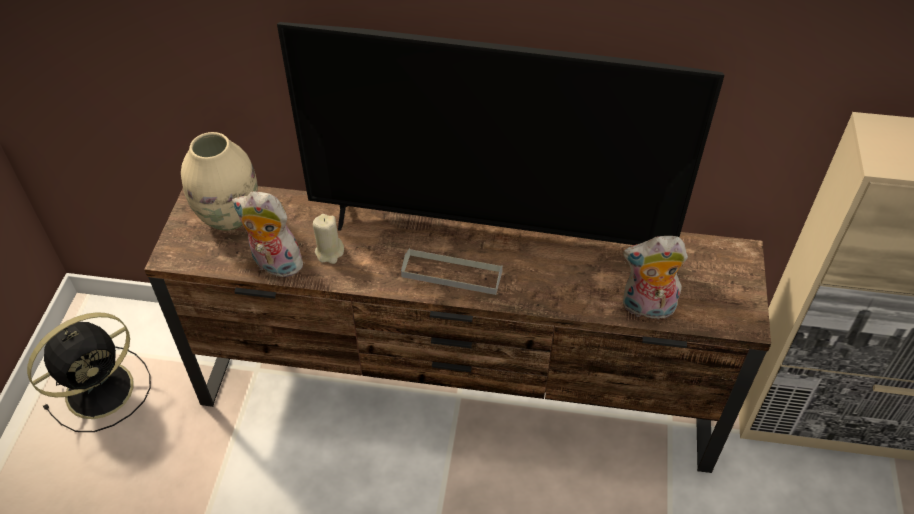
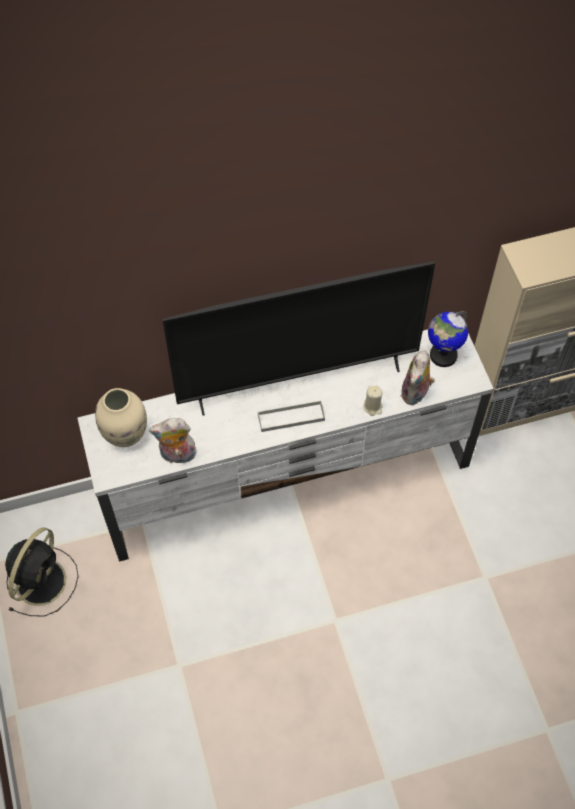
camera: 25 degrees left, 10 degrees up
brown tv stand [144,186,771,473] -> white tv stand [77,330,494,562]
beige candle [313,214,344,264] -> beige candle moved to [364,385,383,416]
plush toy [623,236,688,320] -> plush toy turned 45 degrees counterclockwise [401,350,435,405]
none -> globe [428,311,468,367]

